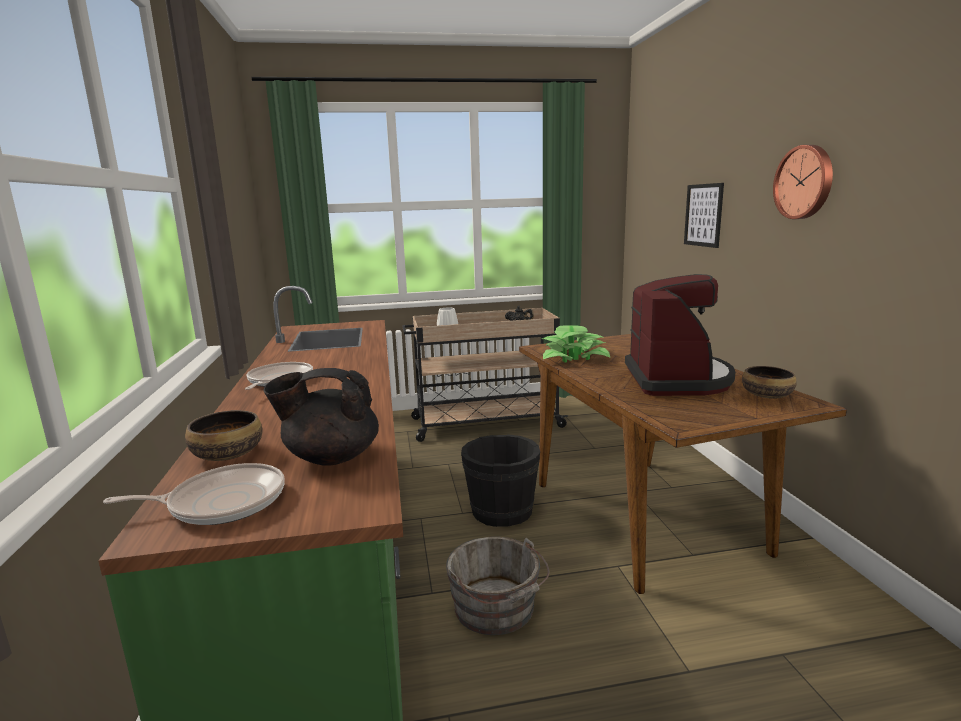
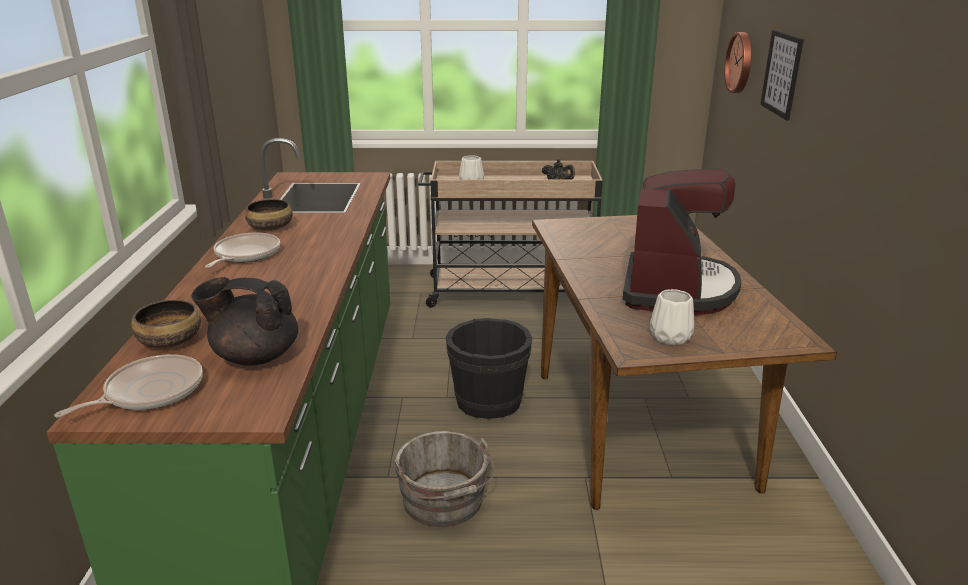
camera: 10 degrees right, 10 degrees up
frying pan [103,463,285,525] -> frying pan turned 45 degrees counterclockwise [54,354,203,418]
potted plant [542,325,610,362] -> none
bowl [742,366,797,399] -> bowl moved to [245,199,293,231]
wall clock [773,145,833,219] -> wall clock moved to [724,32,752,93]
none -> white vase [649,289,694,345]

